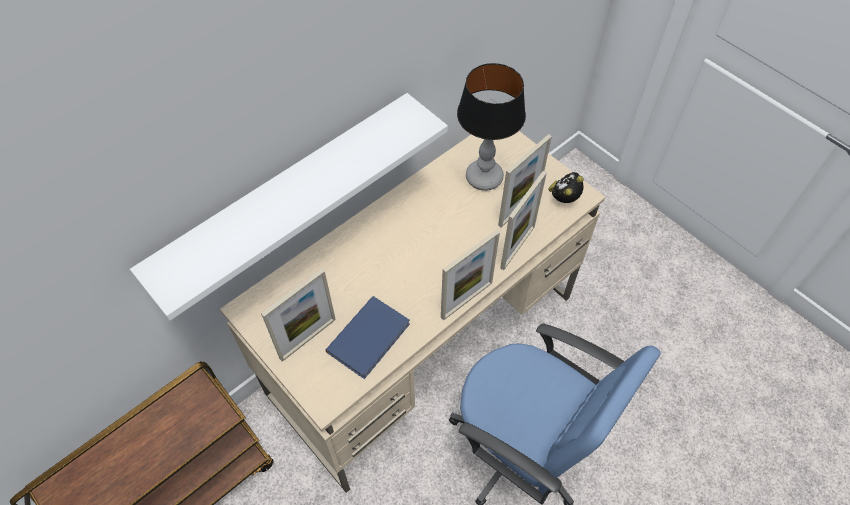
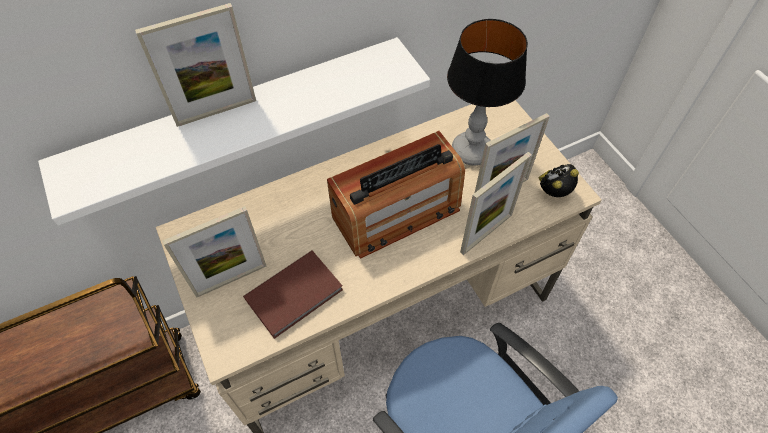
camera: 15 degrees right, 0 degrees up
blue book [326,296,410,379] -> brown book [243,250,343,339]
picture frame [441,230,500,321] -> picture frame moved to [135,3,256,127]
none -> radio [327,131,465,259]

